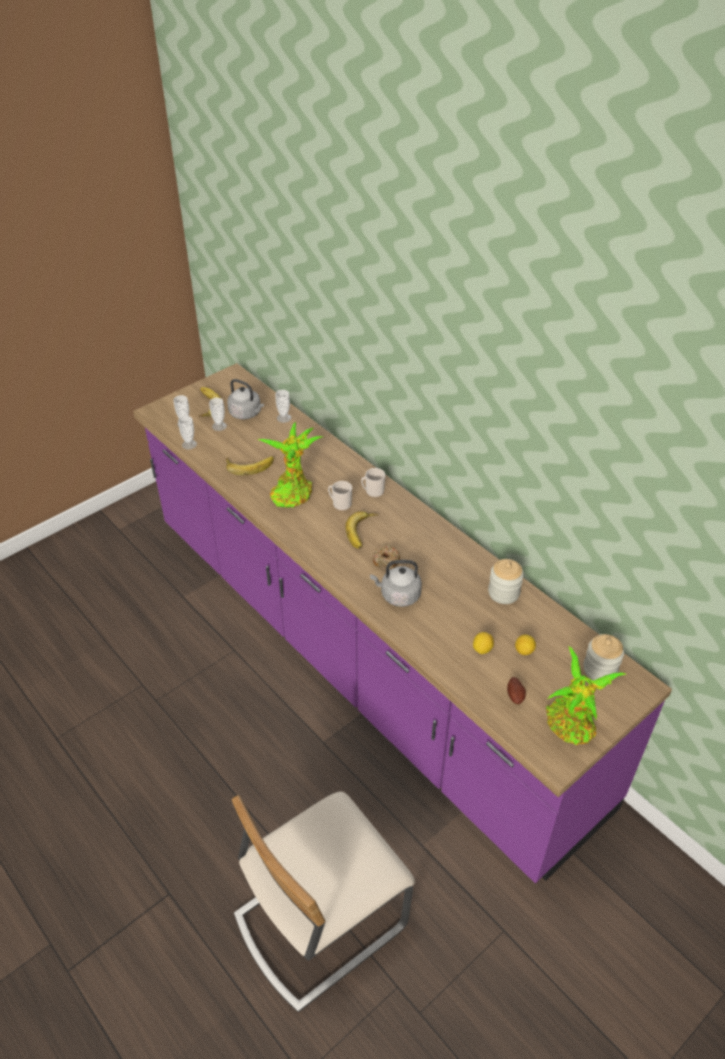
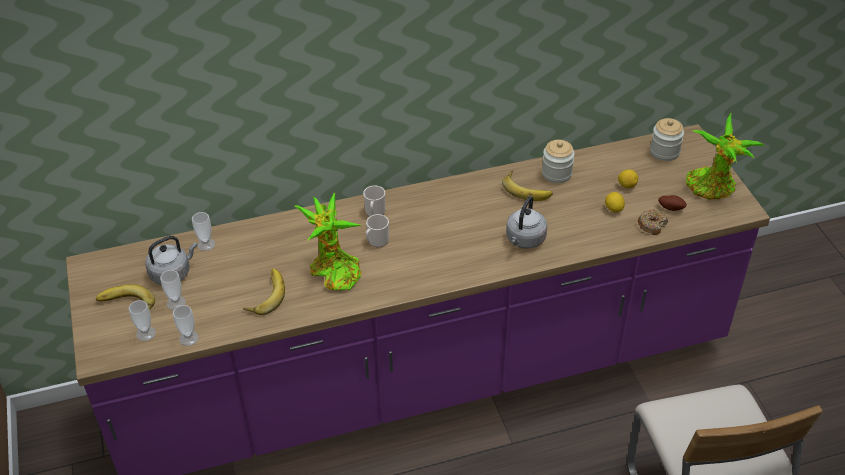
camera: 65 degrees left, 0 degrees up
banana [345,511,379,549] -> banana moved to [502,170,553,201]
donut [373,545,400,569] -> donut moved to [638,209,668,235]

